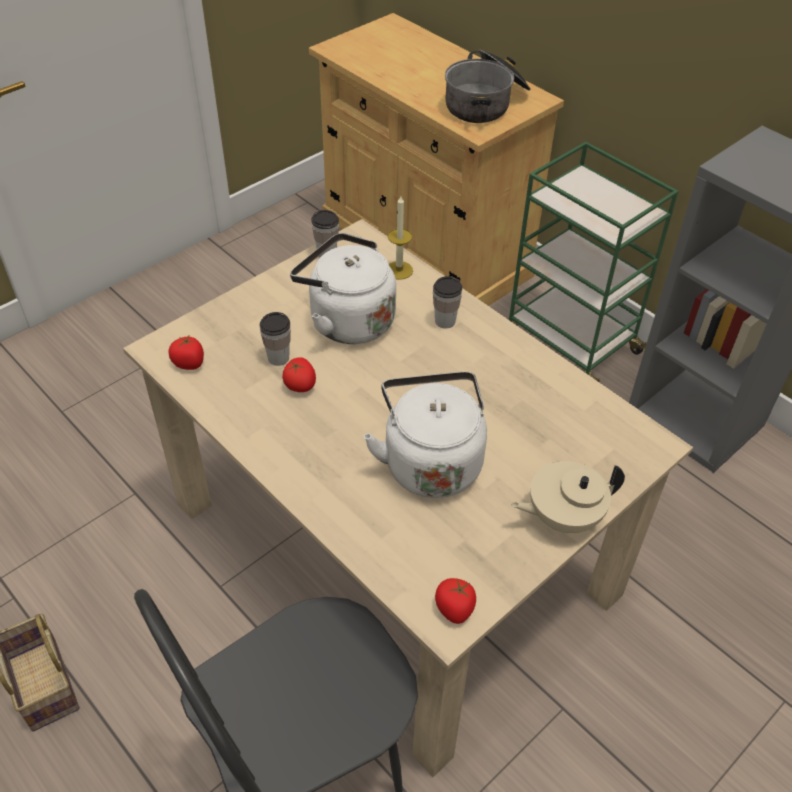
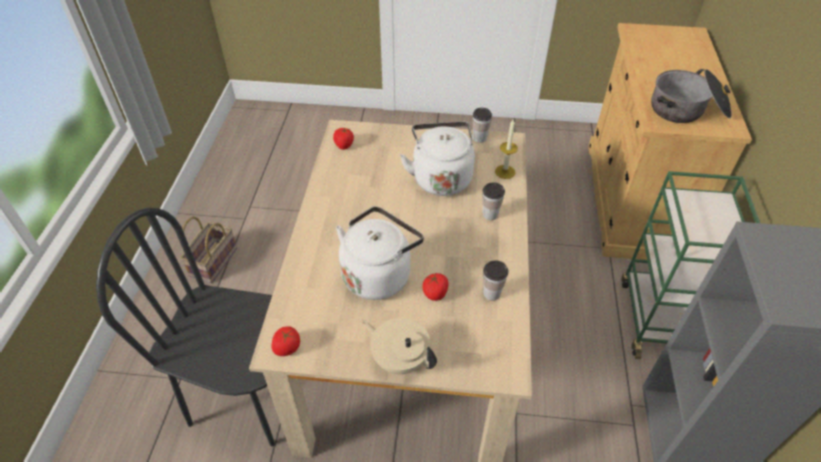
camera: 50 degrees right, 0 degrees up
cup [260,312,291,366] -> cup moved to [483,260,509,301]
tomato [282,357,316,392] -> tomato moved to [422,273,449,301]

